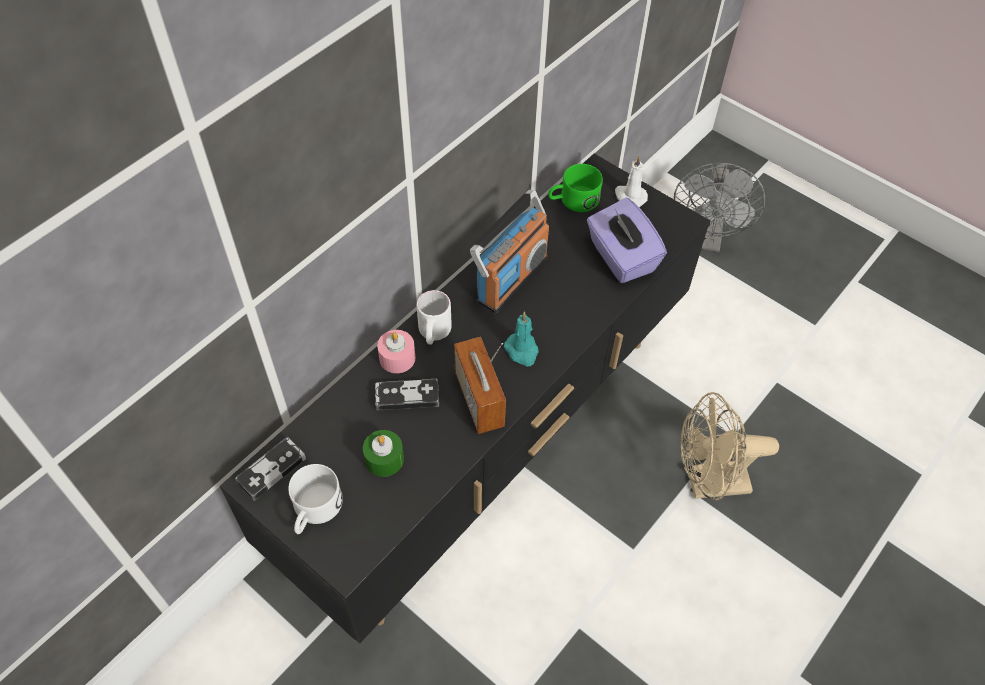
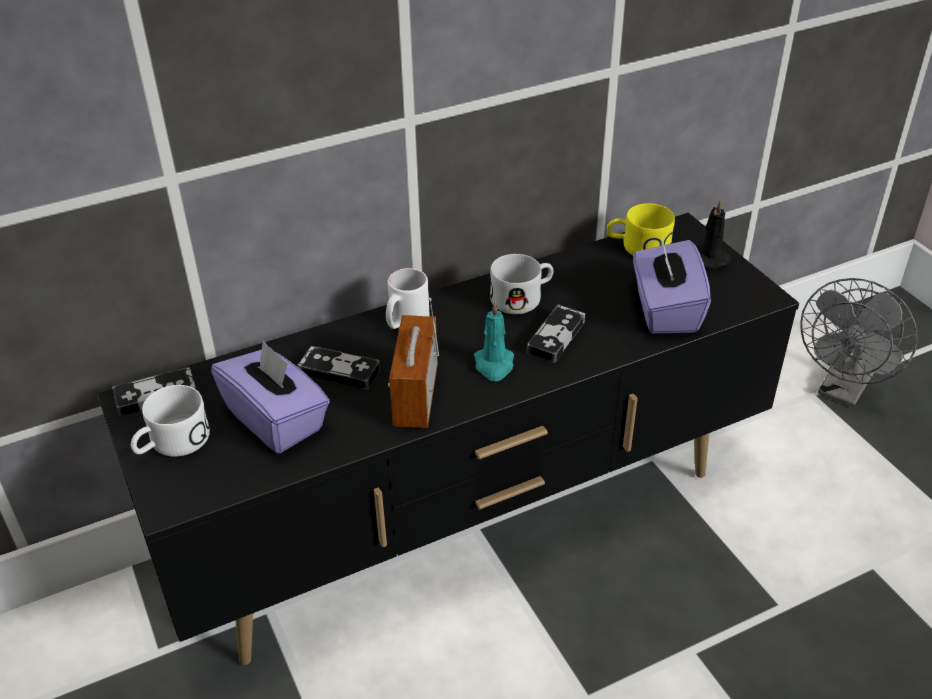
camera: 25 degrees right, 15 degrees down
green candle [363,430,404,477] -> purple tissue box [211,339,330,454]
pink candle [377,330,415,373] -> none
radio [470,190,549,313] -> white mug [490,254,553,314]
green mug [548,164,603,212] -> yellow mug [606,203,675,255]
white candle [615,156,648,207] -> black candle [696,198,731,269]
beige fan [681,392,779,500] -> none
none -> game controller [527,304,585,363]

